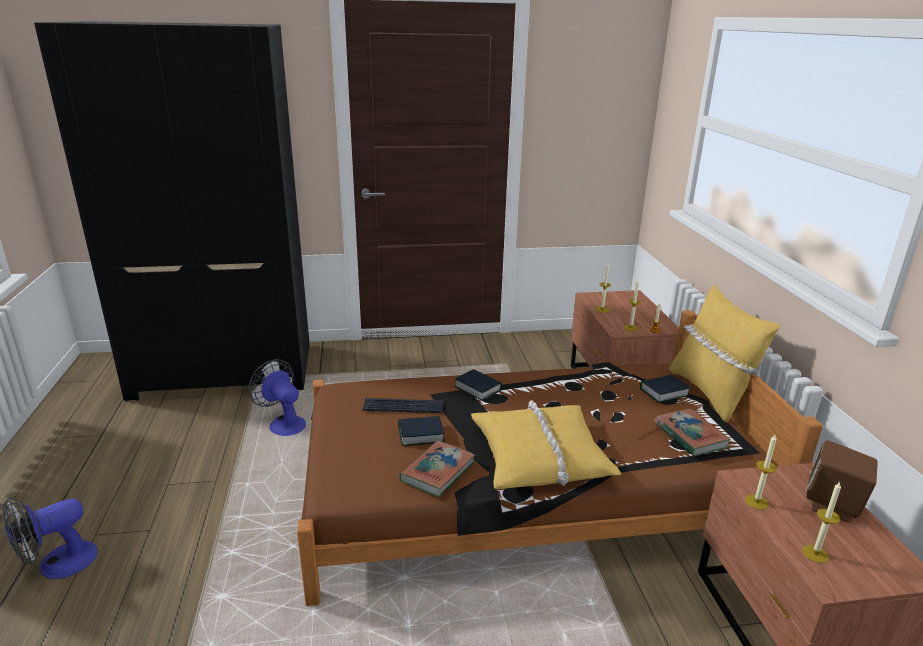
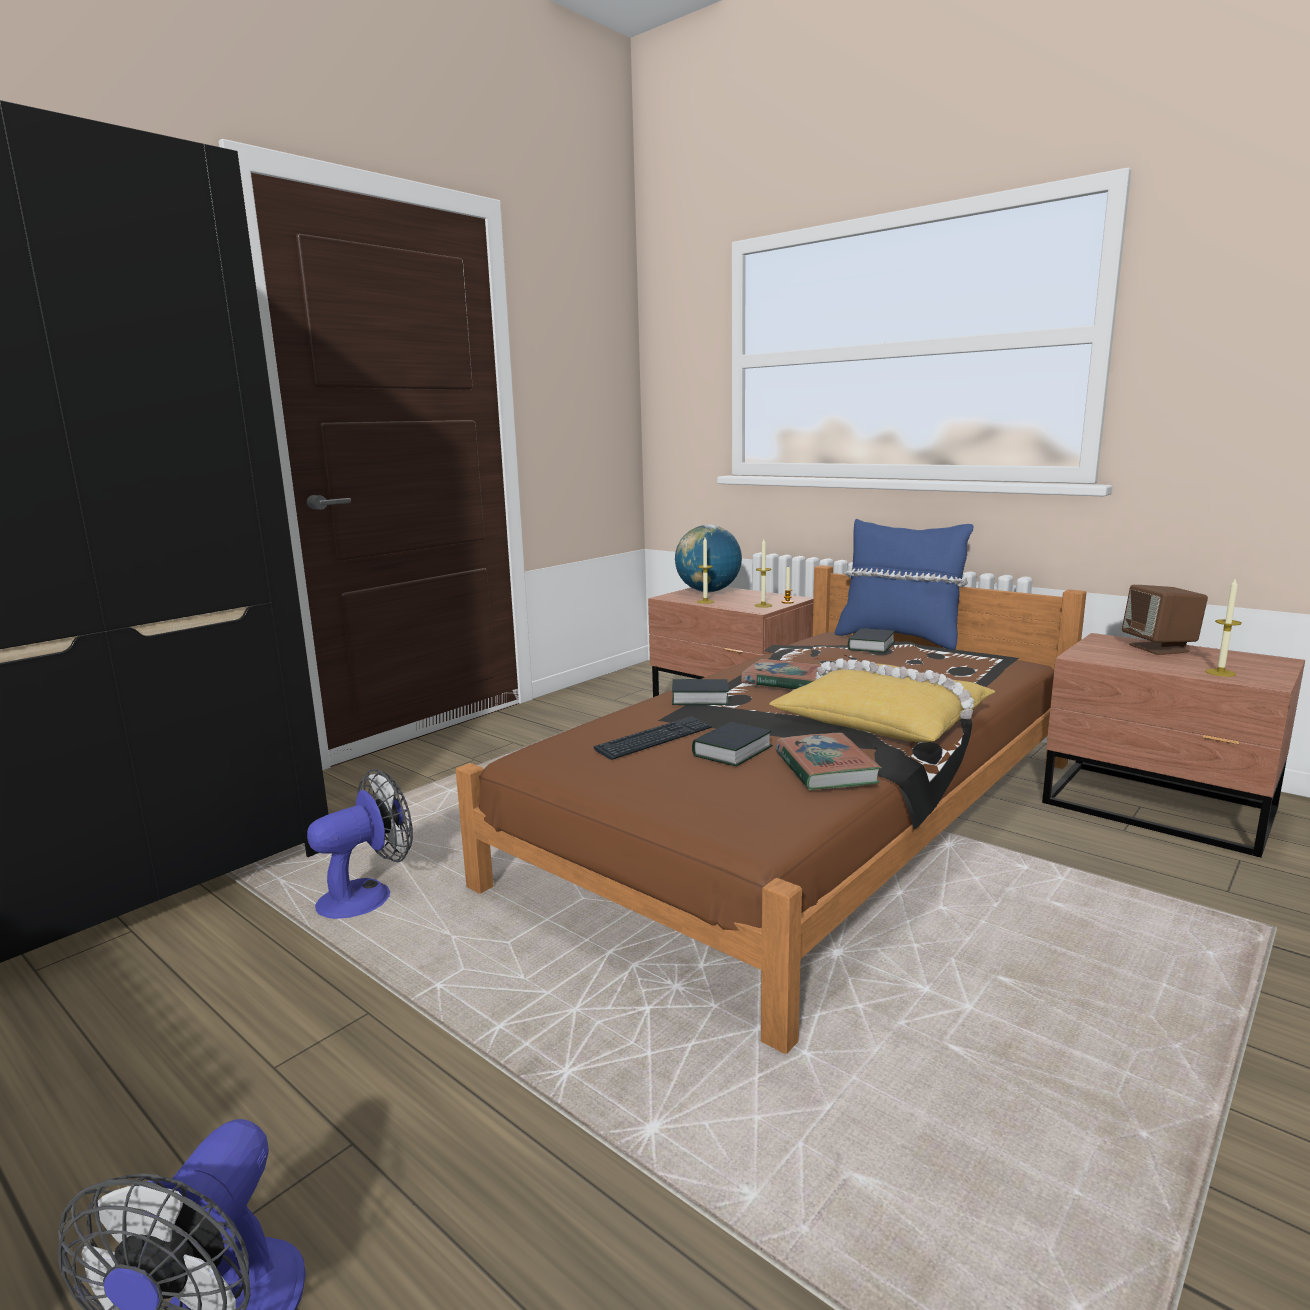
camera: 40 degrees left, 10 degrees down
fan [248,359,306,436] -> fan turned 135 degrees clockwise [307,769,413,919]
book [655,409,731,456] -> book moved to [741,659,831,689]
yellow pillow [668,285,780,423] -> blue pillow [834,519,973,650]
candle [745,435,777,510] -> none
none -> globe [675,524,742,593]

